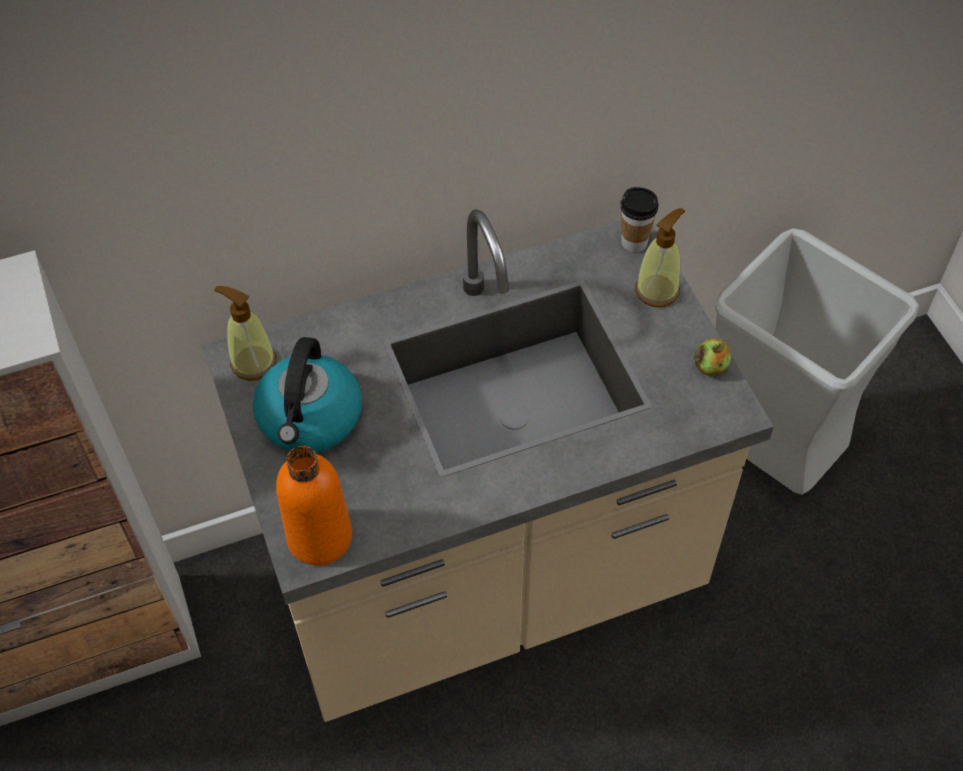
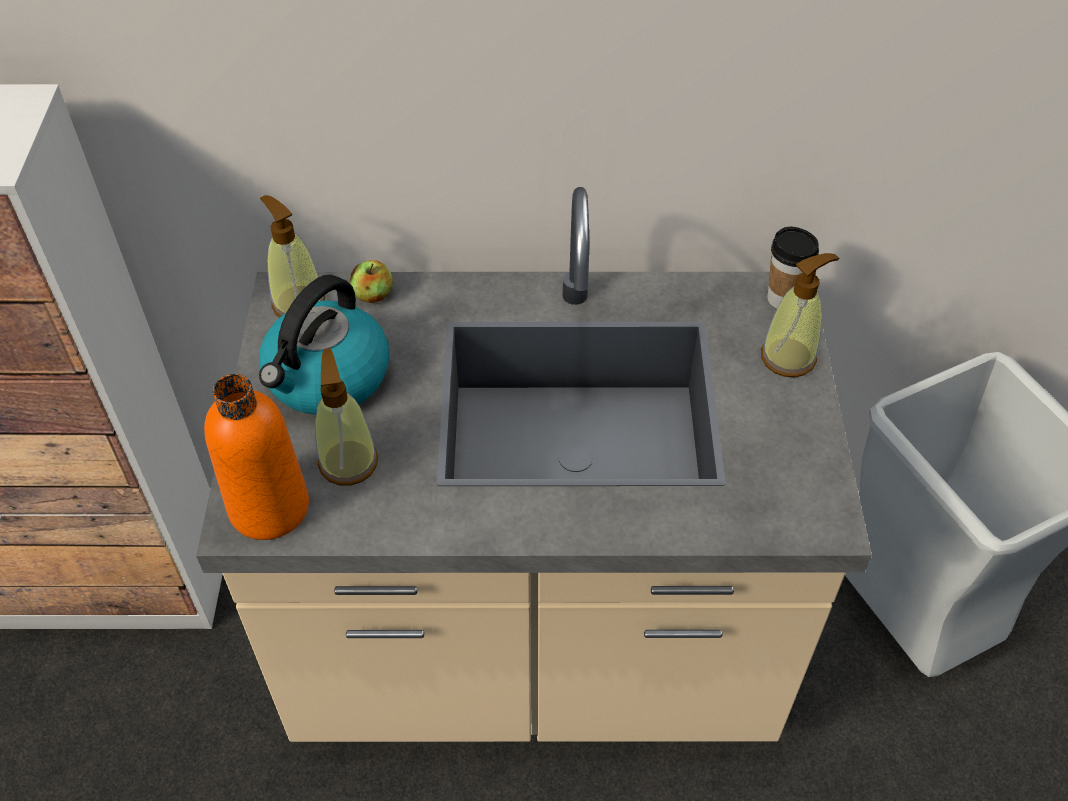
camera: 20 degrees right, 5 degrees down
apple [694,338,731,375] -> apple moved to [350,260,393,303]
none -> soap dispenser [315,348,378,485]

